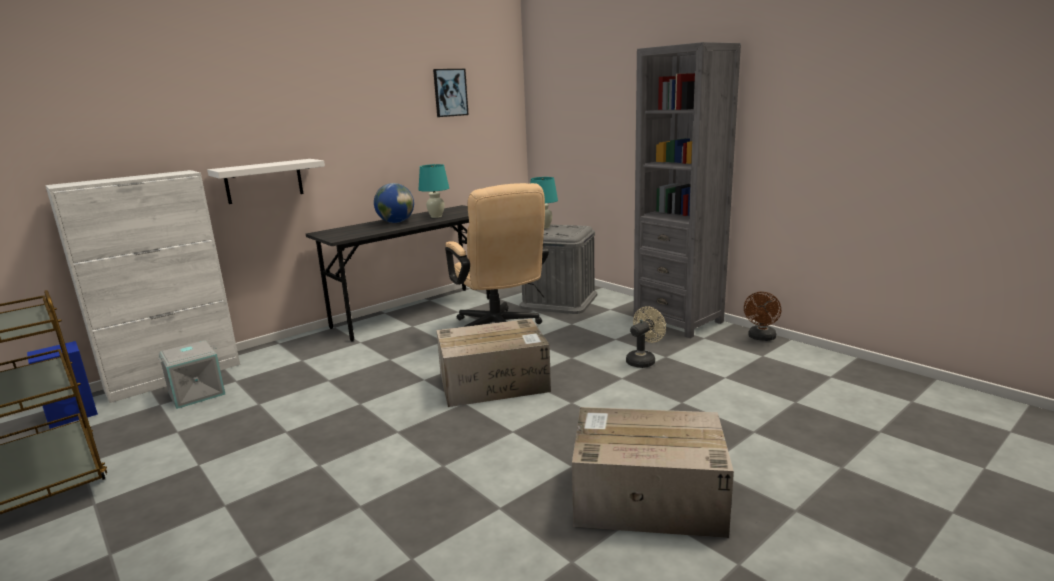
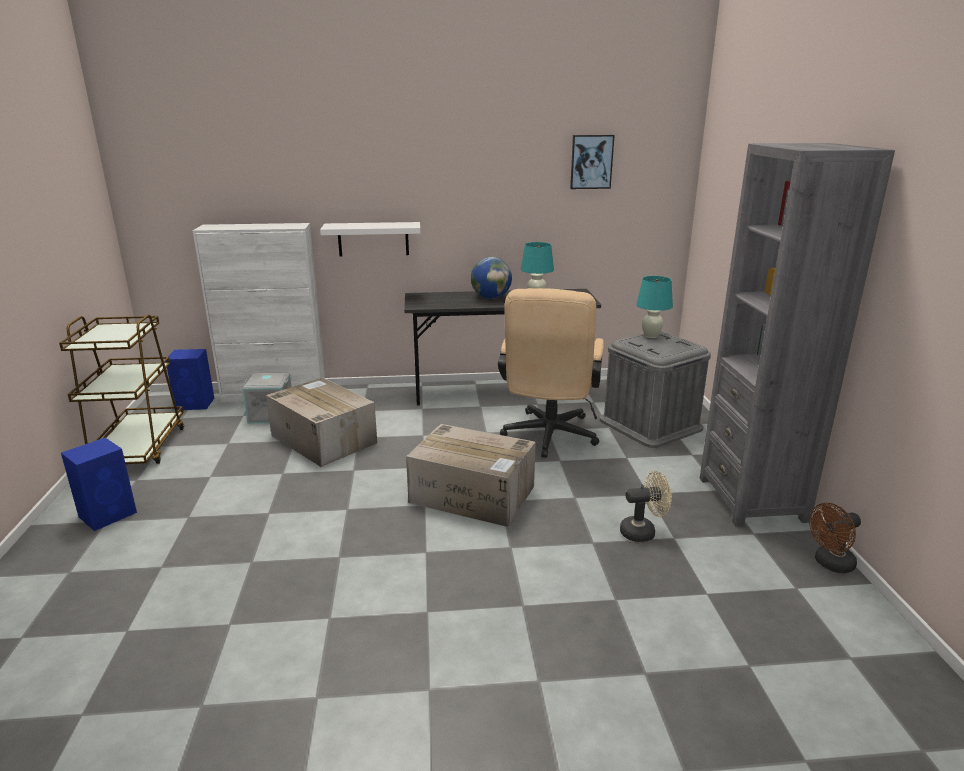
camera: 35 degrees right, 5 degrees up
cardboard box [572,407,734,538] -> cardboard box moved to [266,377,377,467]
none -> blue speaker [61,438,137,531]

